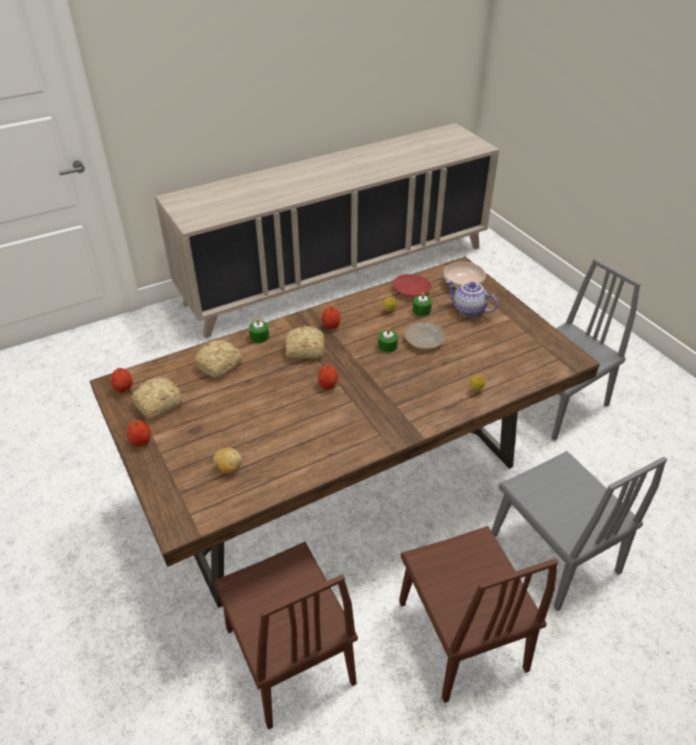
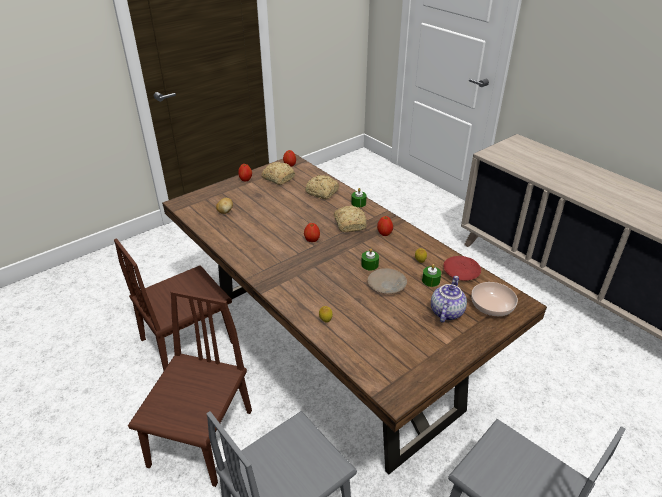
camera: 80 degrees right, 5 degrees down
brown chair [399,526,558,703] -> brown chair turned 135 degrees clockwise [128,290,252,487]

